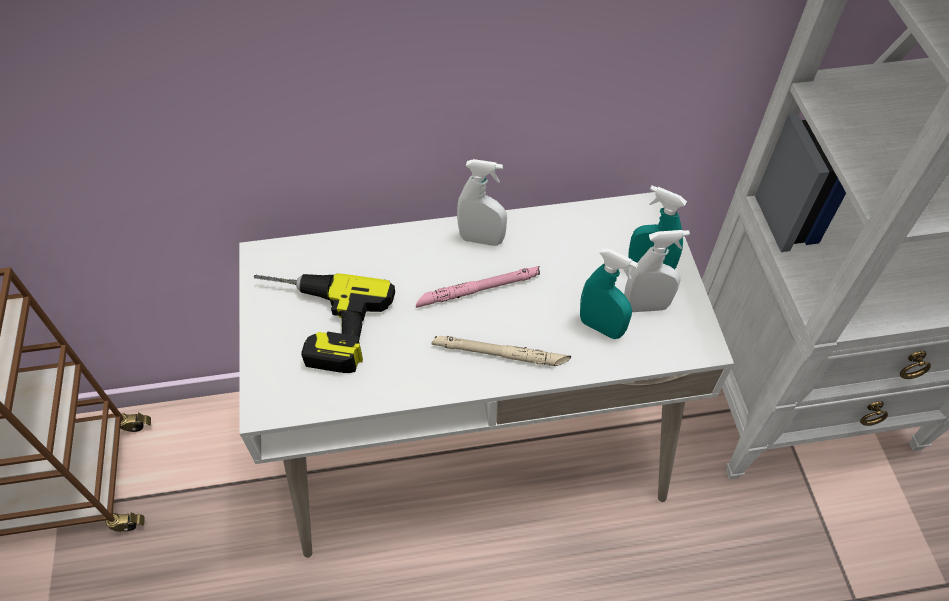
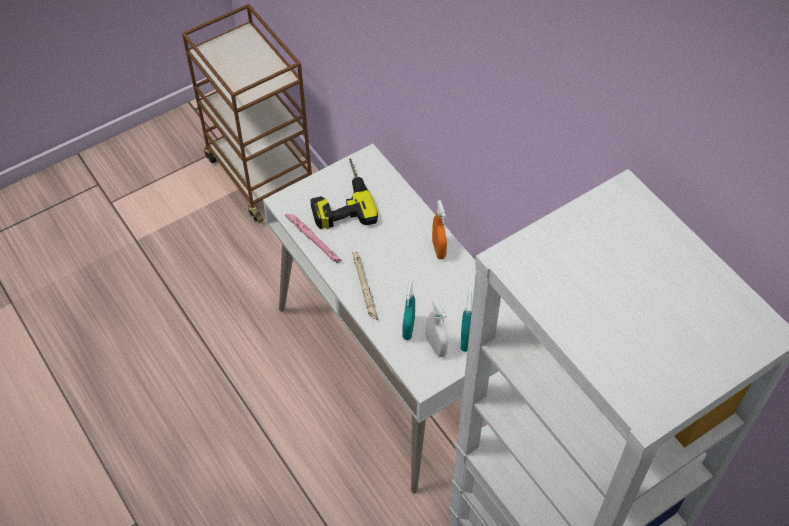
camera: 65 degrees right, 0 degrees up
pink flashlight [416,266,540,308] -> pink flashlight moved to [285,214,342,263]
white spray bottle [457,159,507,246] -> orange spray bottle [432,200,447,259]

